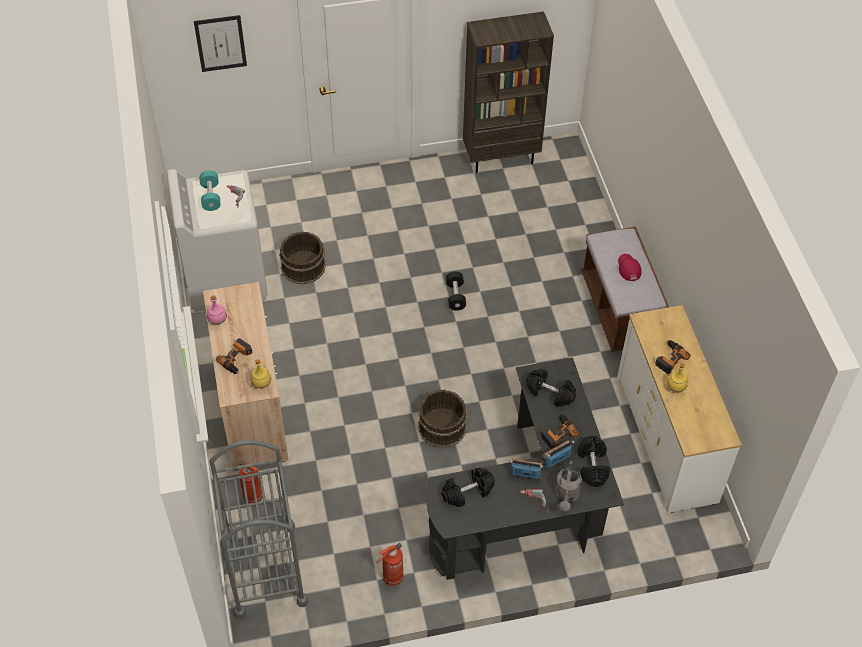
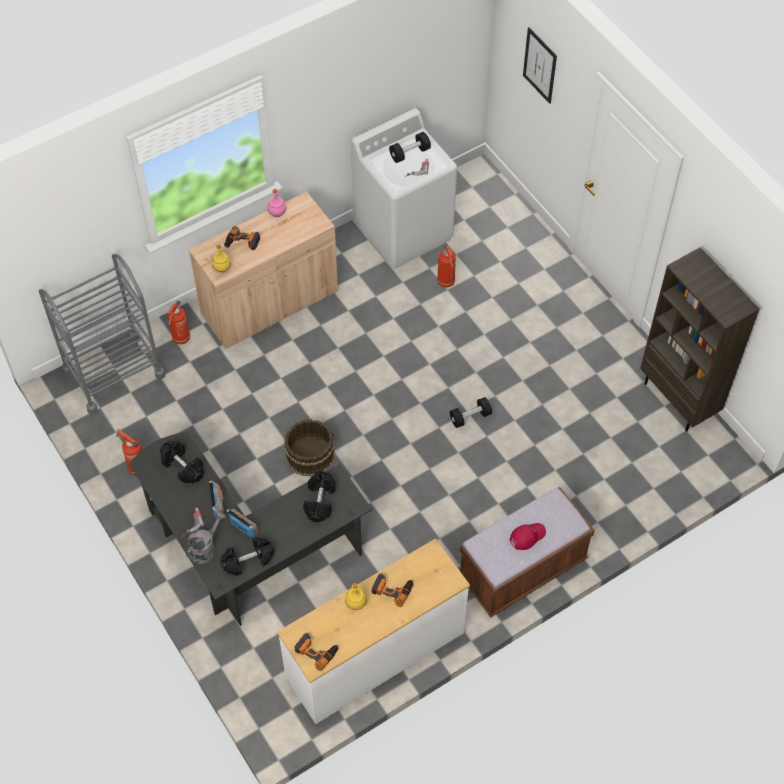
camera: 70 degrees right, 5 degrees up
turquoise dumbbell [200,170,221,211] -> black dumbbell [389,132,431,163]
brown bucket [279,232,326,285] -> fire extinguisher [437,243,456,288]
power drill [541,414,579,449] -> power drill moved to [295,633,338,671]
grey watering can [555,461,582,511] -> grey watering can turned 135 degrees clockwise [186,511,226,564]

